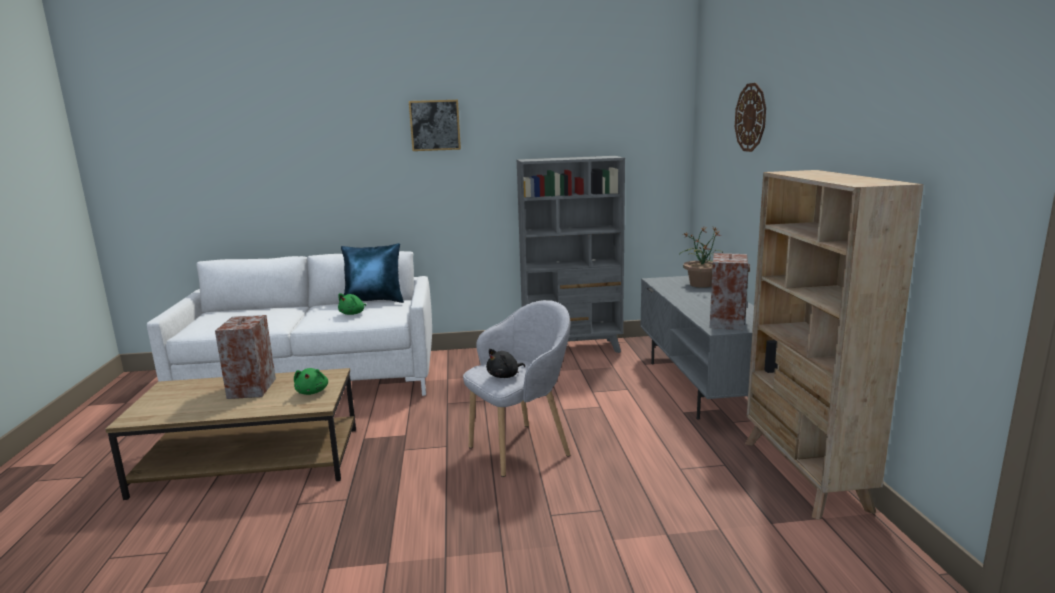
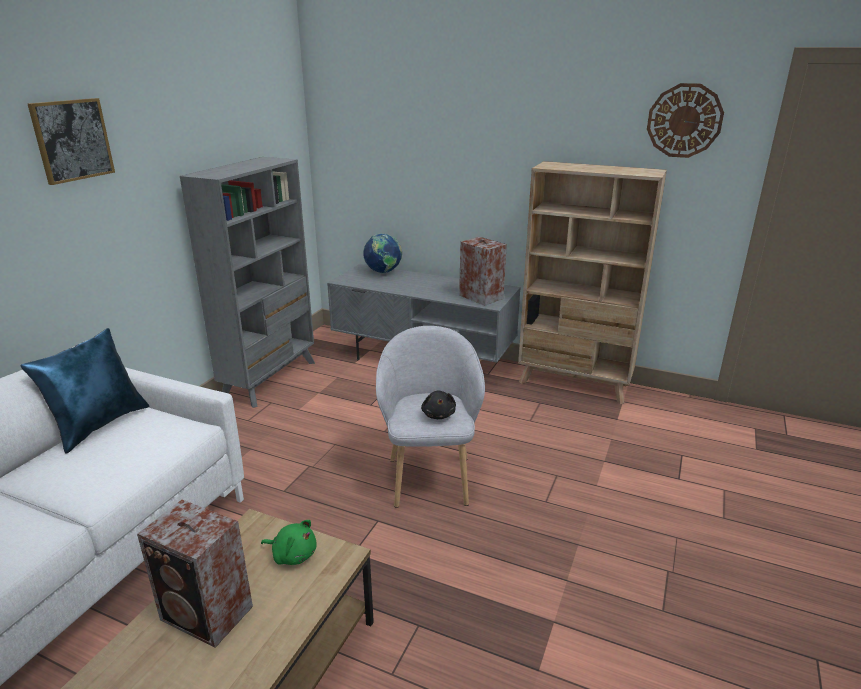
camera: 60 degrees left, 10 degrees up
green plush toy [338,293,366,315] -> none
potted plant [679,227,723,288] -> globe [363,233,402,274]
wall clock [735,83,766,152] -> wall clock moved to [647,83,724,158]

